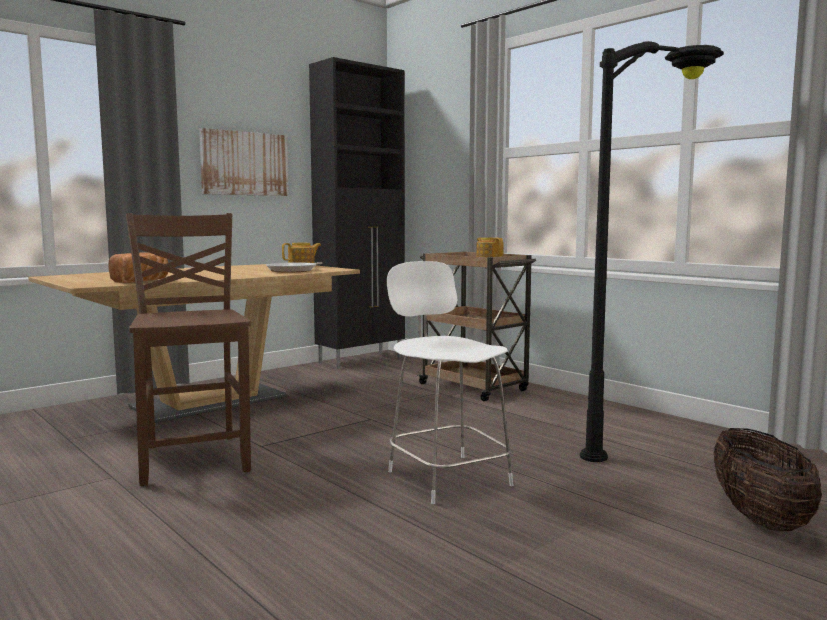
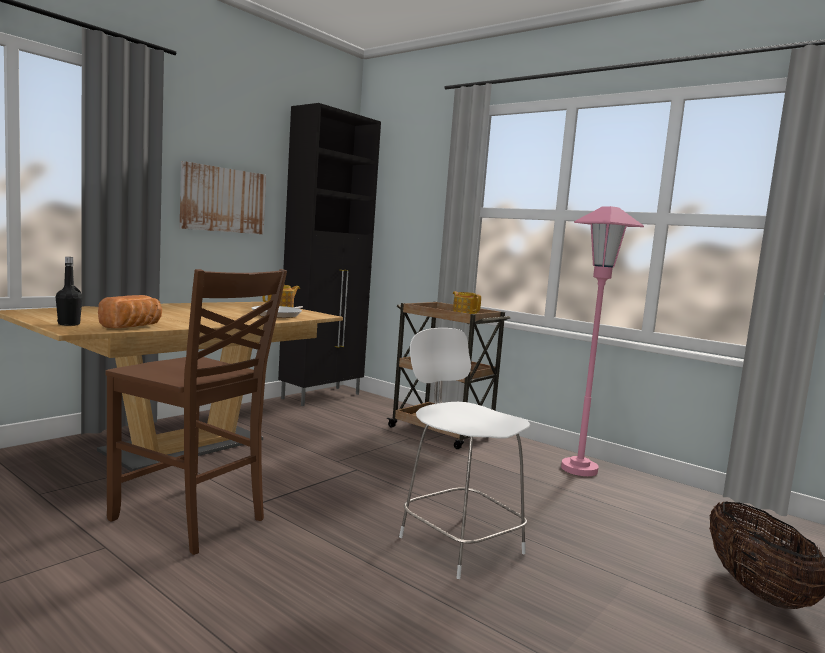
camera: 10 degrees left, 0 degrees up
brown chair [126,213,251,486] -> brown chair turned 150 degrees clockwise [106,269,287,555]
black floor lamp [580,41,724,462] -> none
none -> black bottle [56,257,82,326]
none -> pink floor lamp [561,206,644,476]

